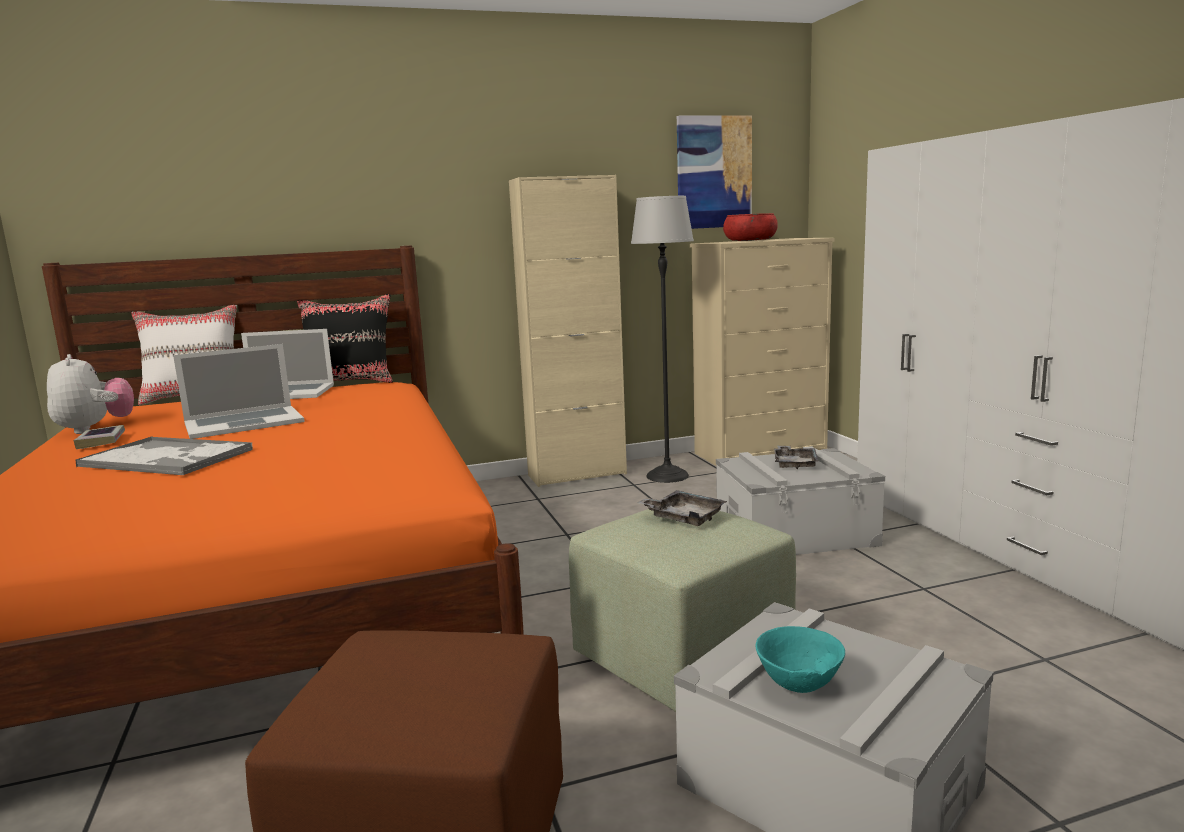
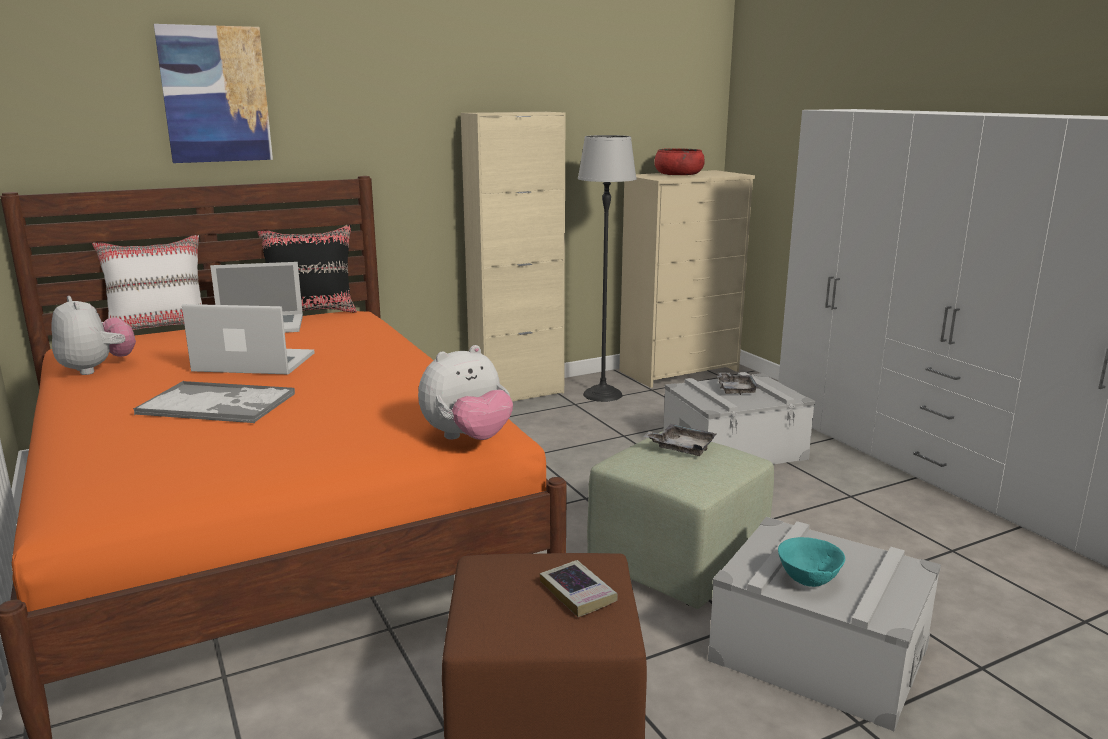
camera: 10 degrees left, 5 degrees up
book [73,425,125,449] -> book moved to [540,560,618,617]
laptop [173,344,305,439] -> laptop turned 135 degrees counterclockwise [182,304,315,374]
picture [677,115,752,229] -> picture moved to [154,24,273,163]
none -> plush toy [418,345,513,440]

